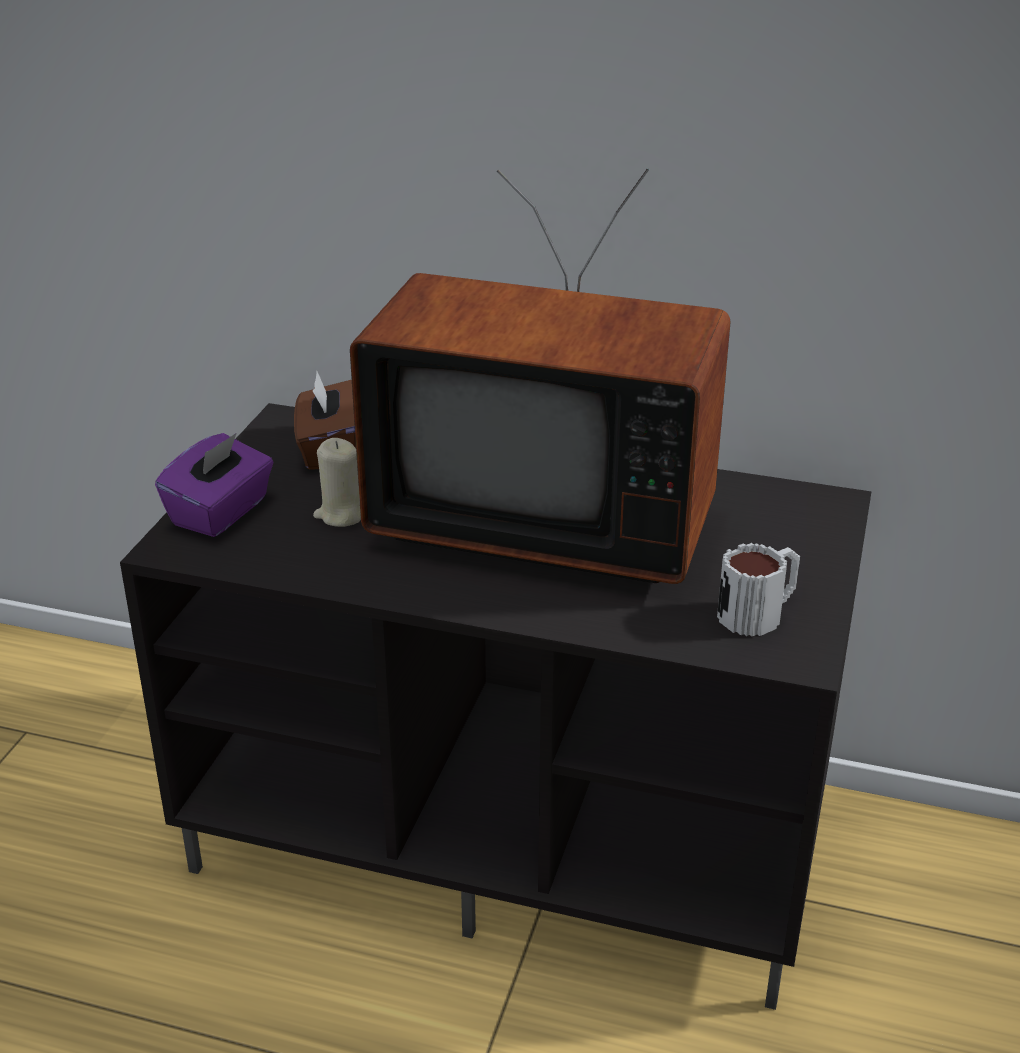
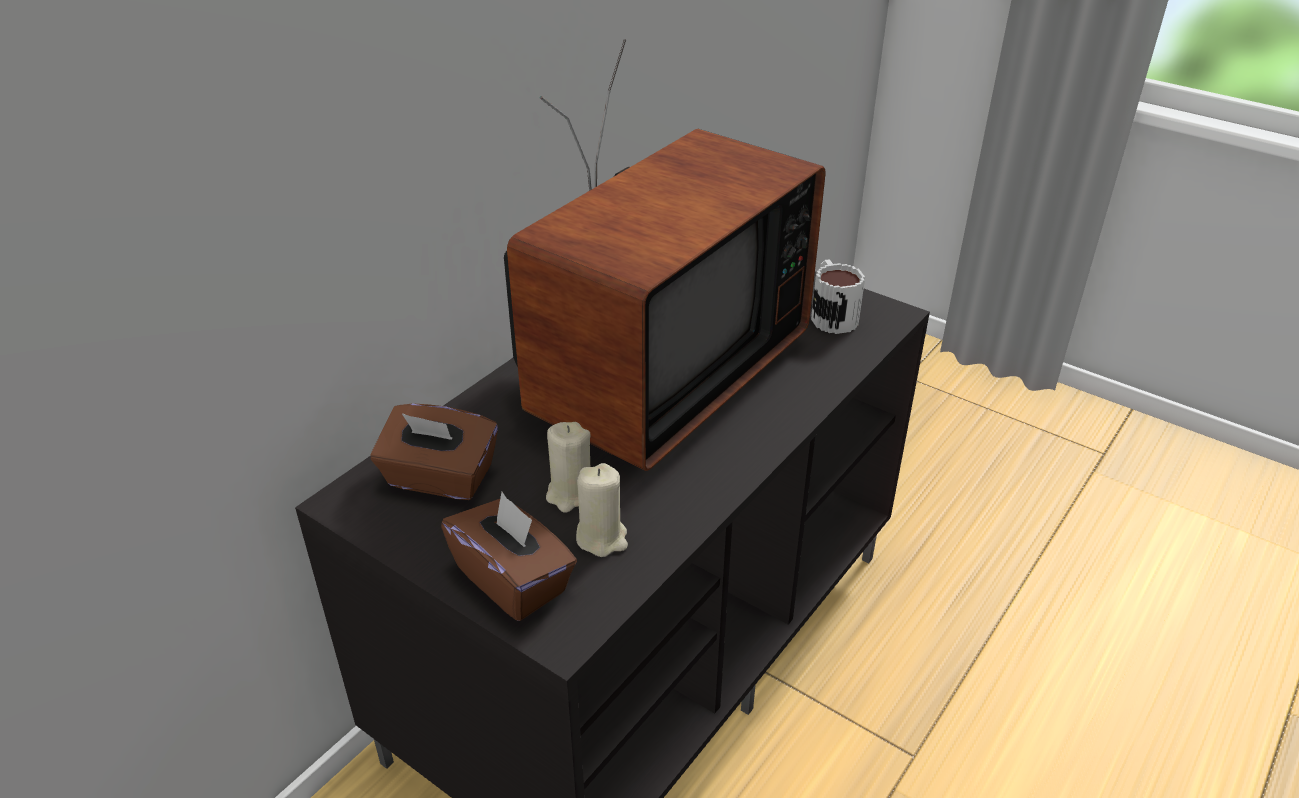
camera: 70 degrees left, 5 degrees up
purple tissue box [155,433,274,537] -> brown tissue box [441,492,577,621]
none -> beige candle [576,463,628,557]

